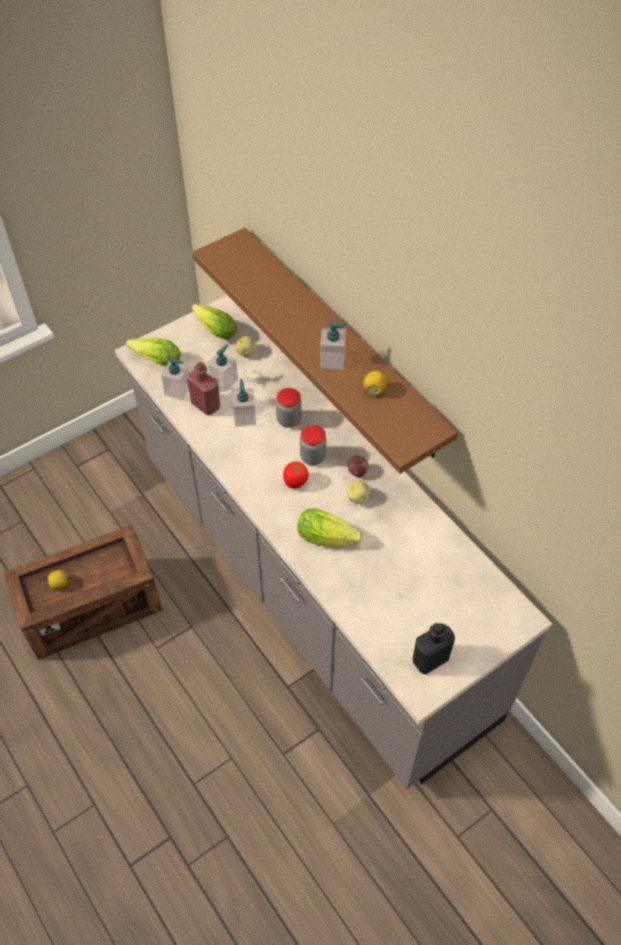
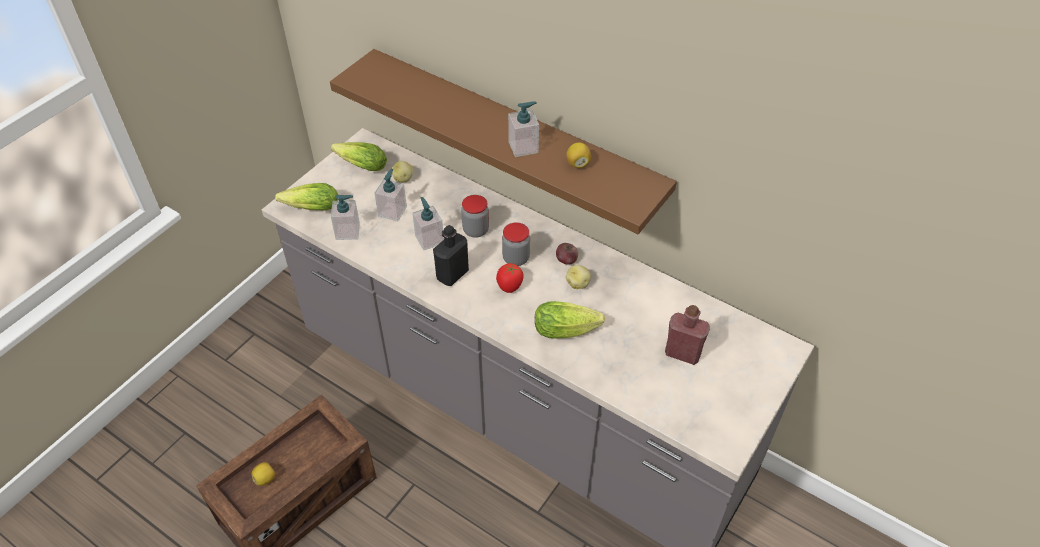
camera: 20 degrees left, 5 degrees down
red bottle [187,362,220,415] -> red bottle moved to [665,305,710,365]
black bottle [413,623,455,675] -> black bottle moved to [433,225,469,286]

